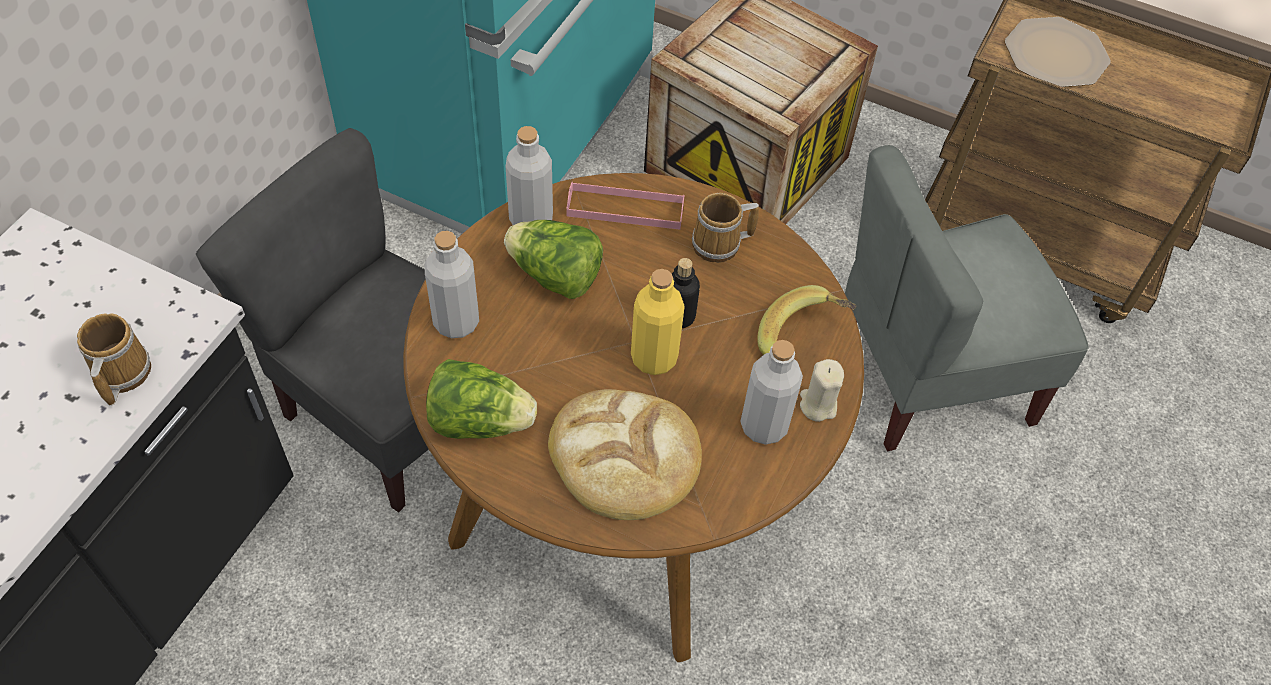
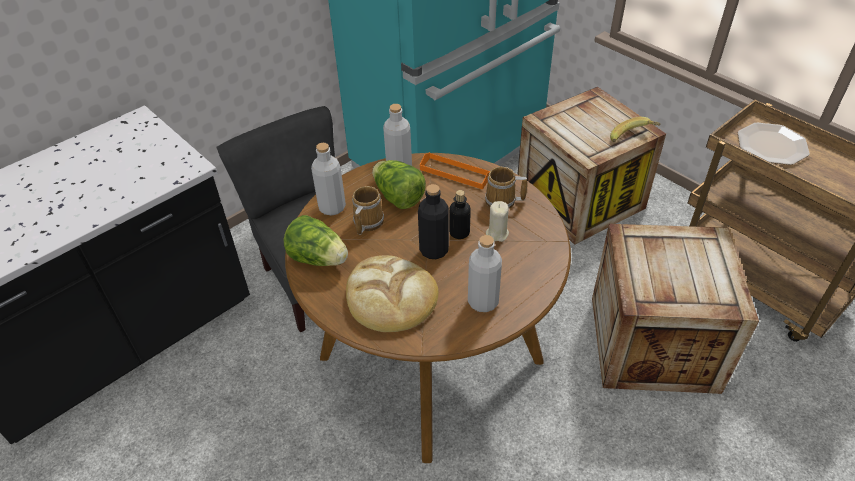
camera: 25 degrees right, 10 degrees down
mug [77,313,151,406] -> mug moved to [352,186,384,235]
pink tray [566,182,685,230] -> orange tray [420,152,490,189]
yellow bottle [631,269,685,375] -> black bottle [418,184,449,259]
banana [757,285,857,355] -> banana moved to [610,117,661,142]
beige candle [800,359,844,422] -> beige candle moved to [486,201,509,242]
grey chair [845,145,1089,452] -> crate [592,224,759,394]

